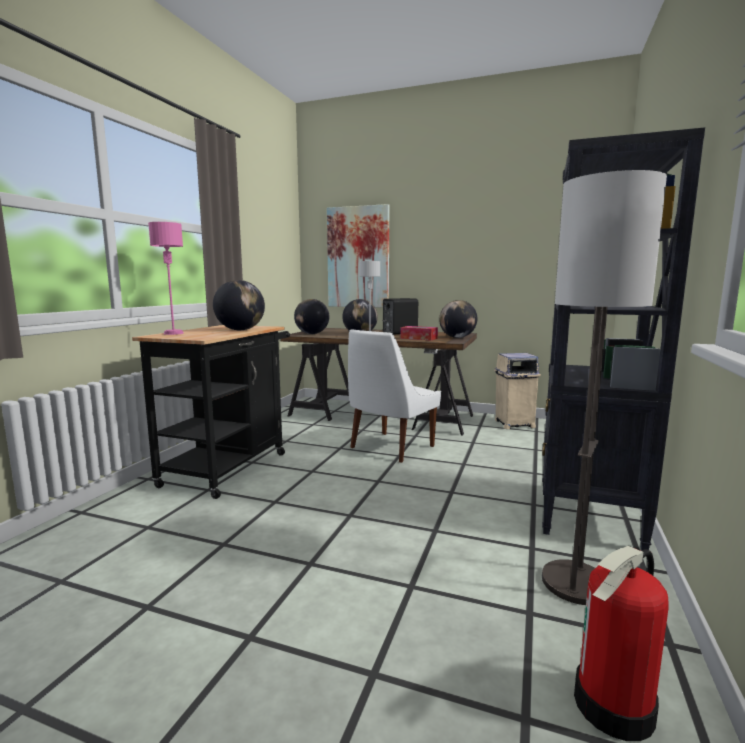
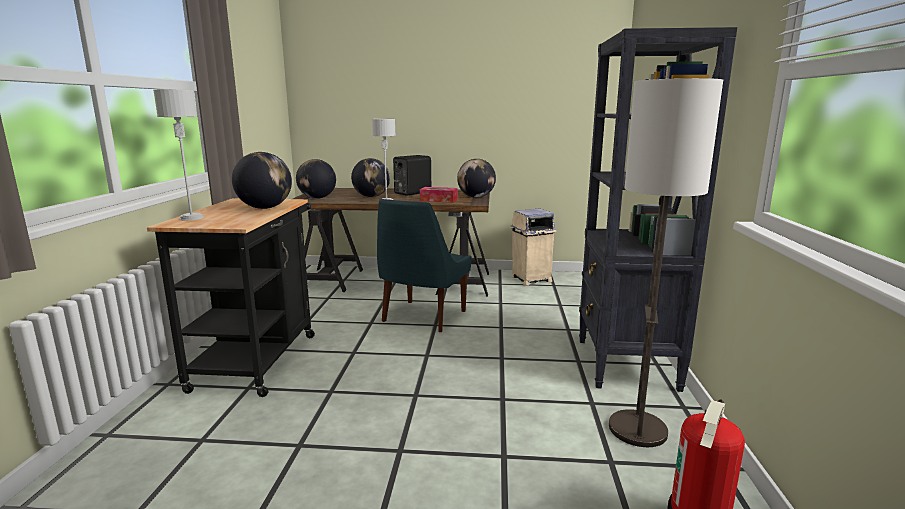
camera: 15 degrees left, 5 degrees up
pink table lamp [148,222,184,335] -> grey table lamp [153,90,204,221]
picture [327,204,389,308] -> none
white chair [348,329,441,463] -> blue chair [377,199,472,332]

